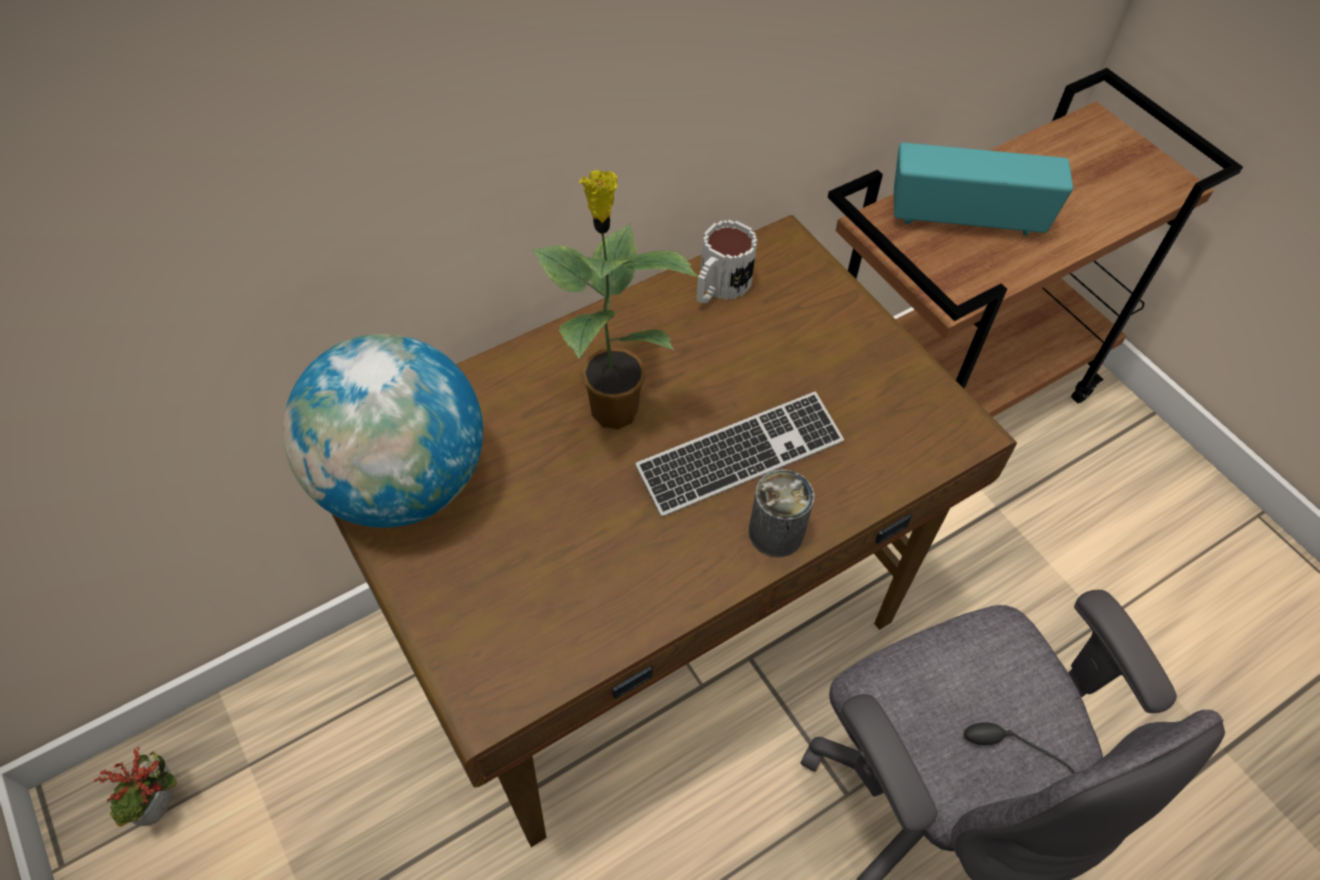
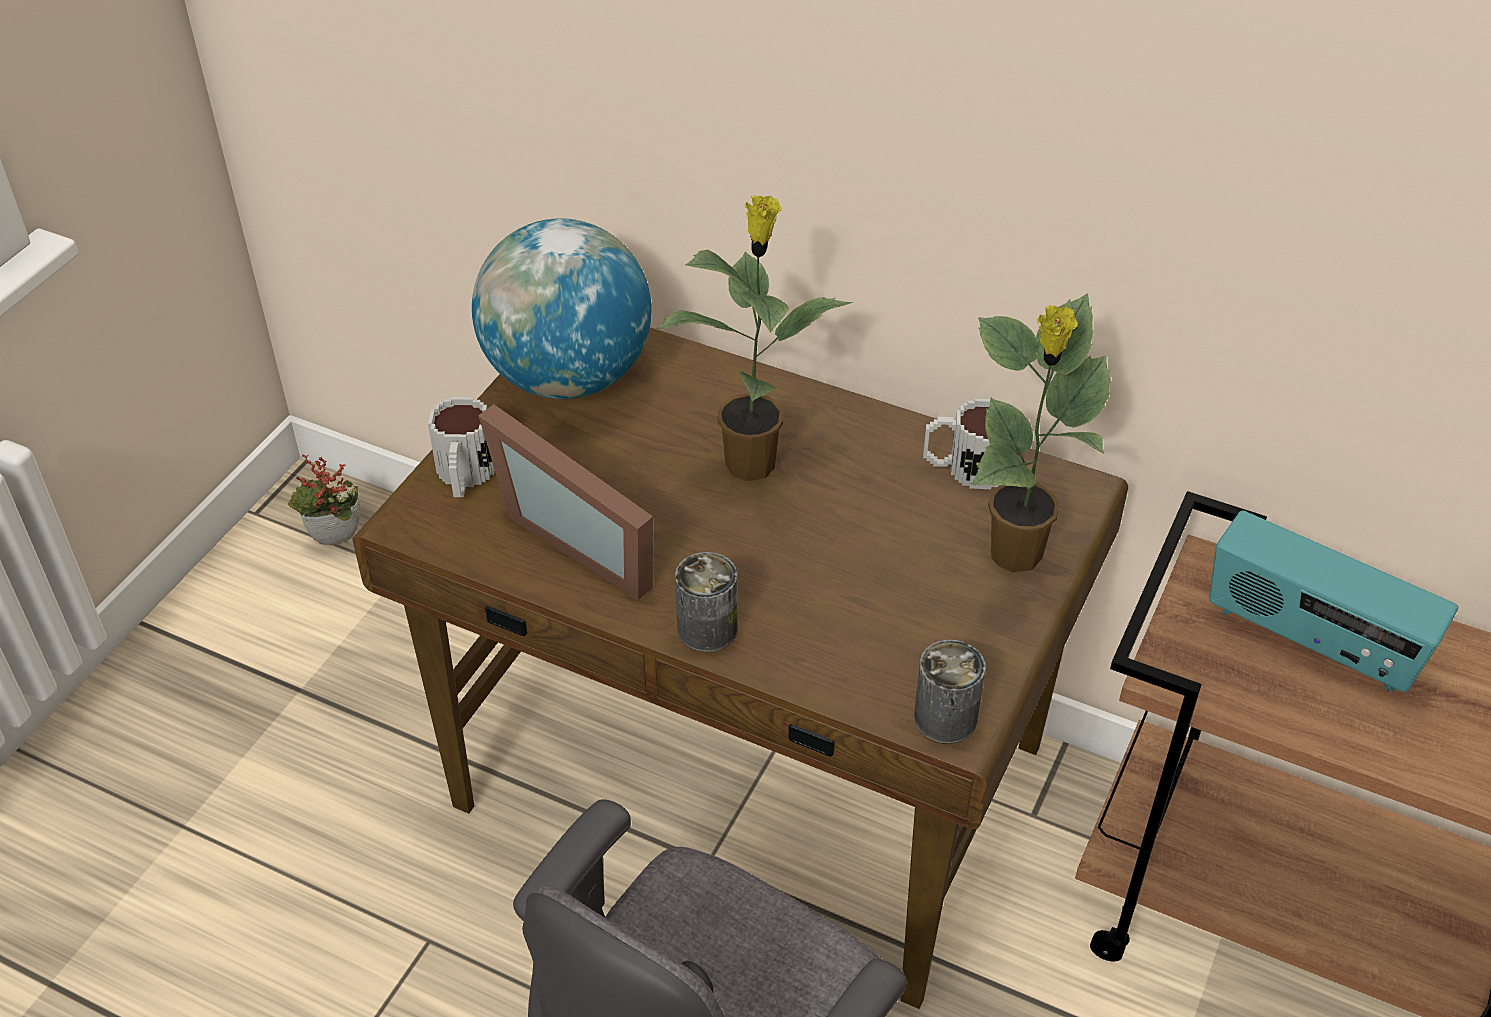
camera: 60 degrees right, 10 degrees down
keyboard [635,392,844,517] -> none
radio [894,142,1073,236] -> radio turned 150 degrees clockwise [1209,510,1458,692]
none -> mug [428,397,495,497]
none -> picture frame [478,404,653,600]
none -> can [914,640,985,744]
none -> potted plant [972,293,1111,572]

